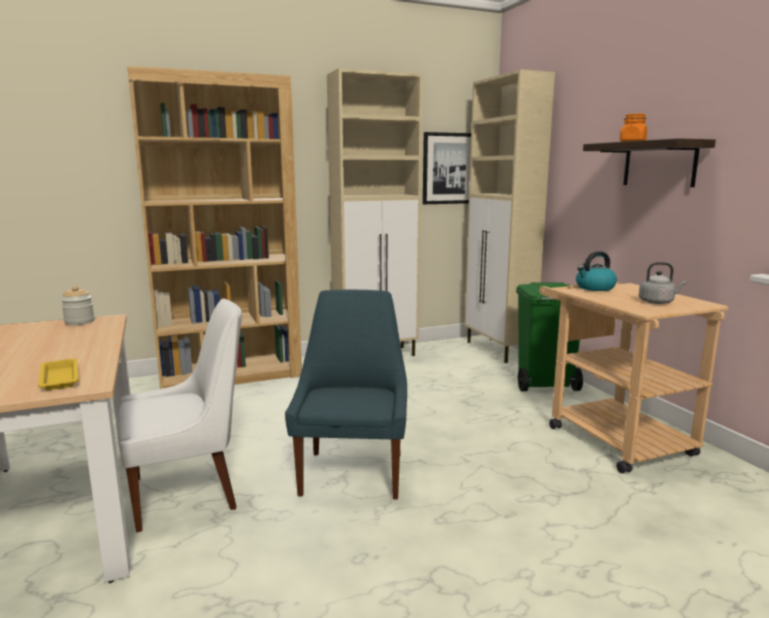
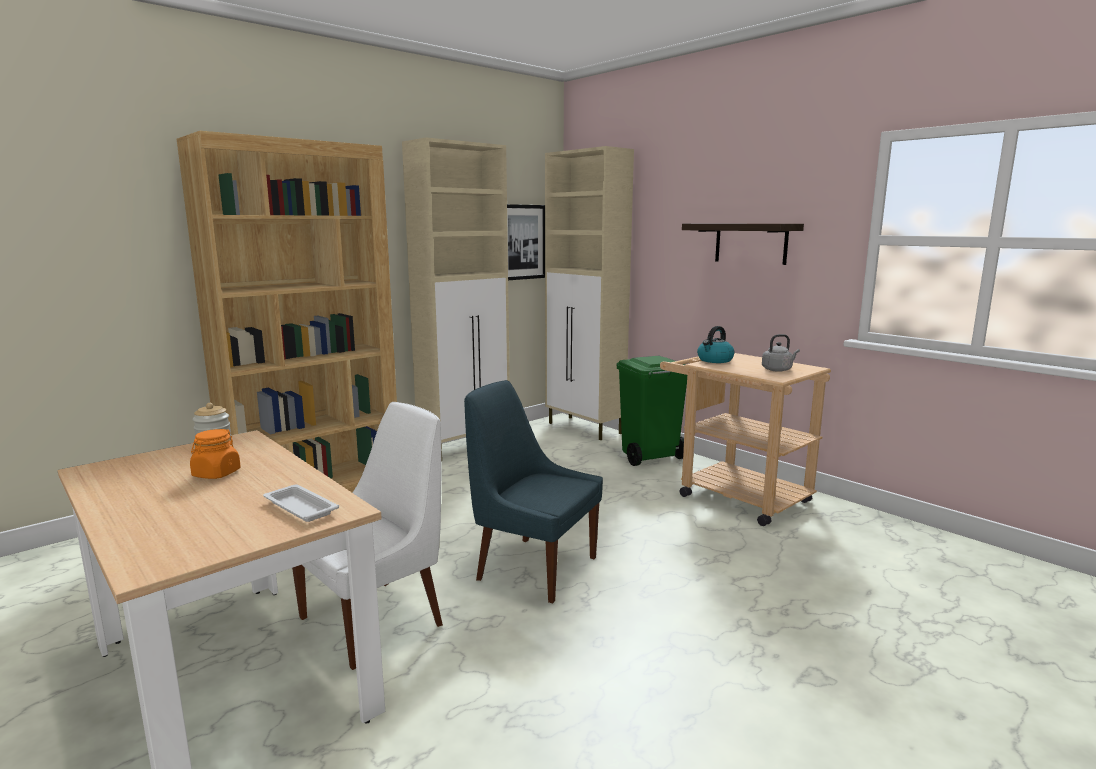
camera: 20 degrees left, 0 degrees up
yellow tray [38,358,79,390] -> white tray [263,485,339,522]
blue chair [285,290,407,500] -> blue chair turned 45 degrees counterclockwise [464,380,603,603]
orange jar [619,114,647,142] -> orange jar moved to [190,429,241,479]

